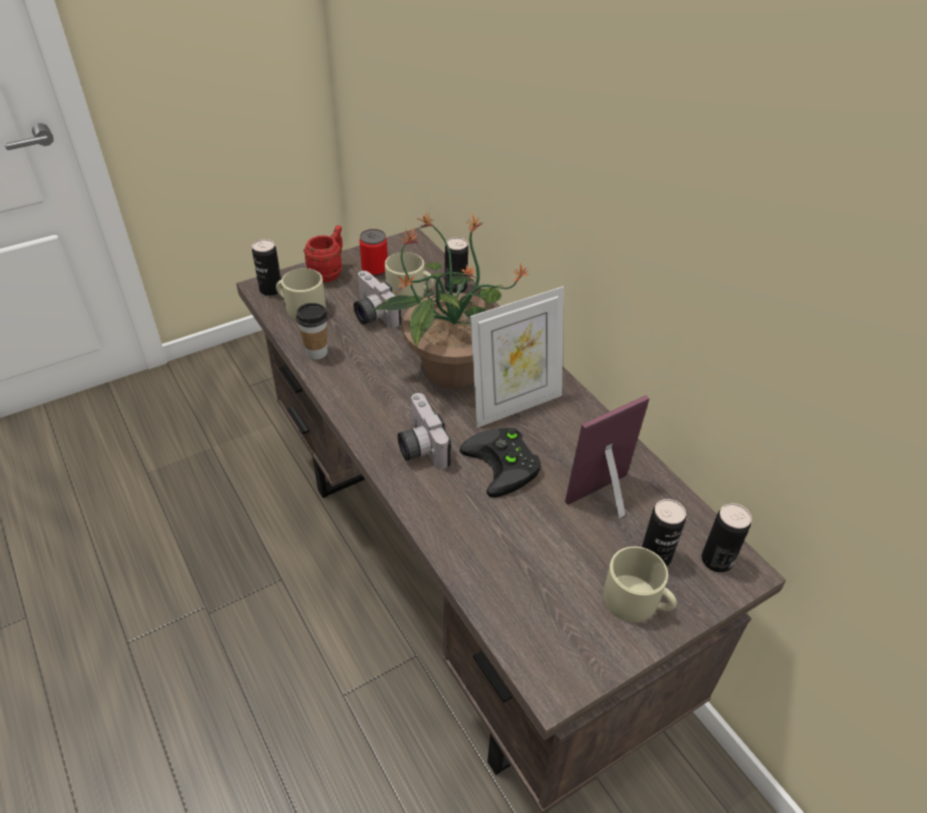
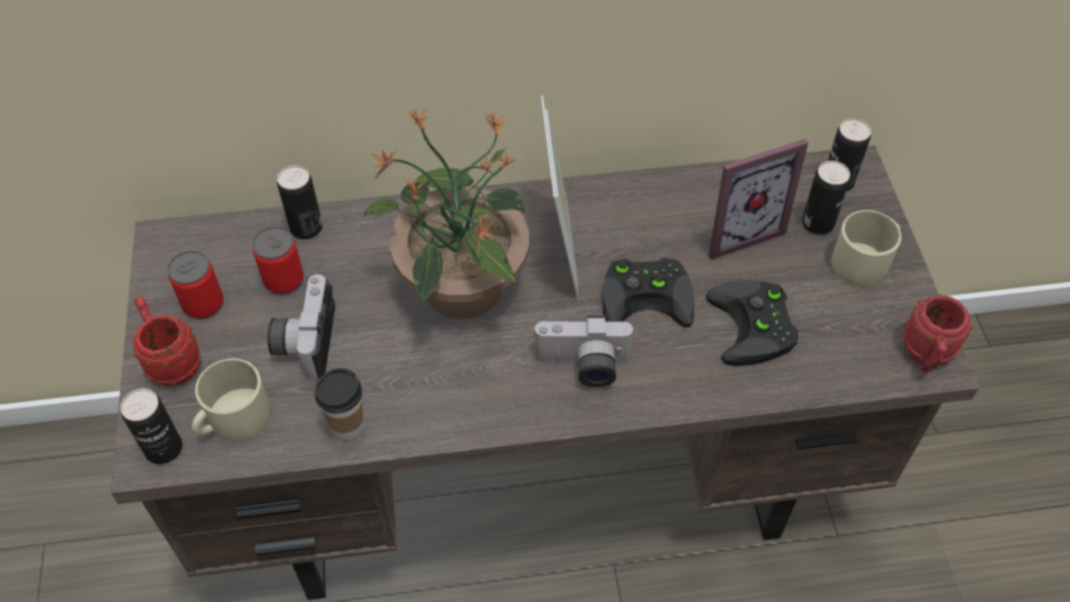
camera: 65 degrees left, 10 degrees up
camera [354,271,401,328] -> camera turned 105 degrees clockwise [267,274,335,380]
beige mug [385,252,434,298] -> can [252,227,304,294]
picture frame [565,395,650,518] -> picture frame turned 105 degrees counterclockwise [709,139,808,260]
none -> black game controller [706,280,798,366]
none -> red mug [903,295,973,372]

